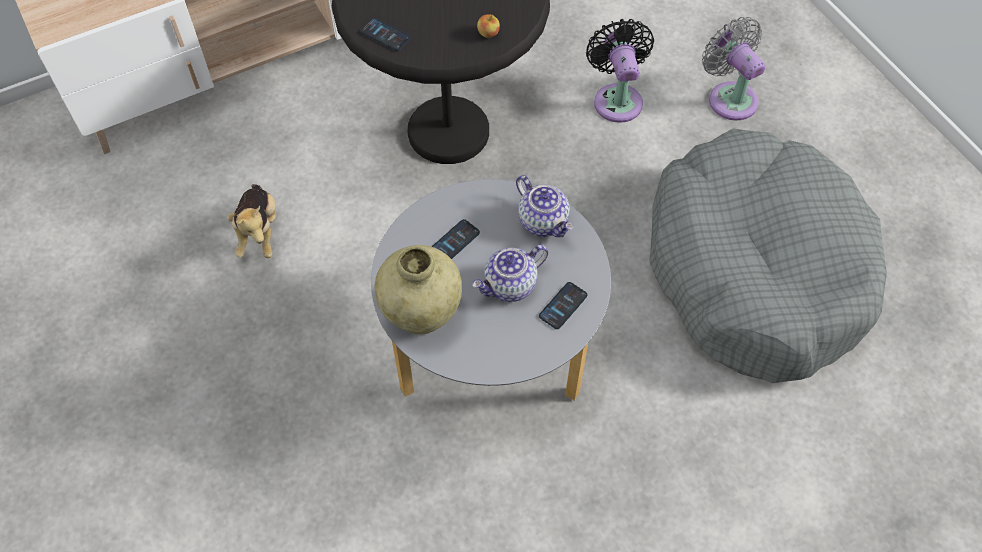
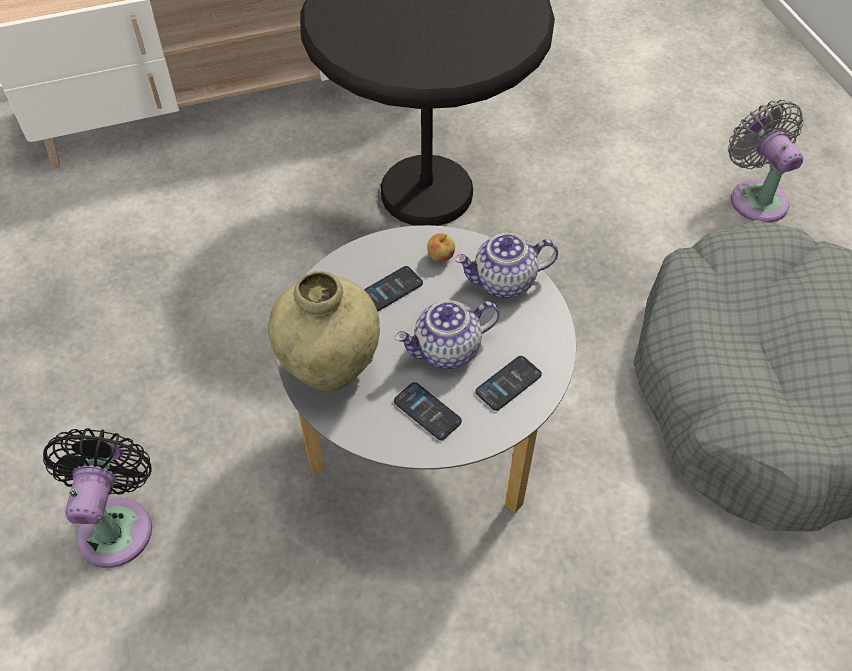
camera: 10 degrees right, 5 degrees down
plush toy [227,184,276,258] -> none
phone [360,18,410,51] -> phone moved to [394,382,462,440]
apple [477,14,500,38] -> apple moved to [427,233,455,262]
teapot [516,175,574,237] -> teapot turned 105 degrees clockwise [455,233,558,298]
black fan [586,19,654,123] -> black fan moved to [43,428,152,568]

